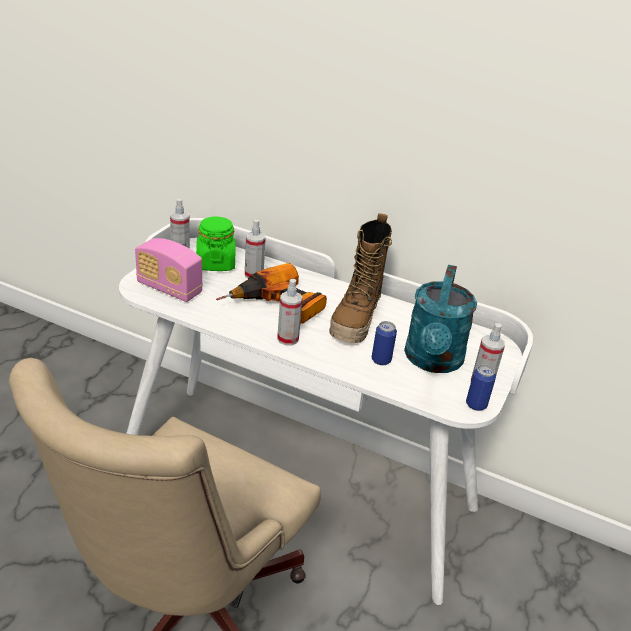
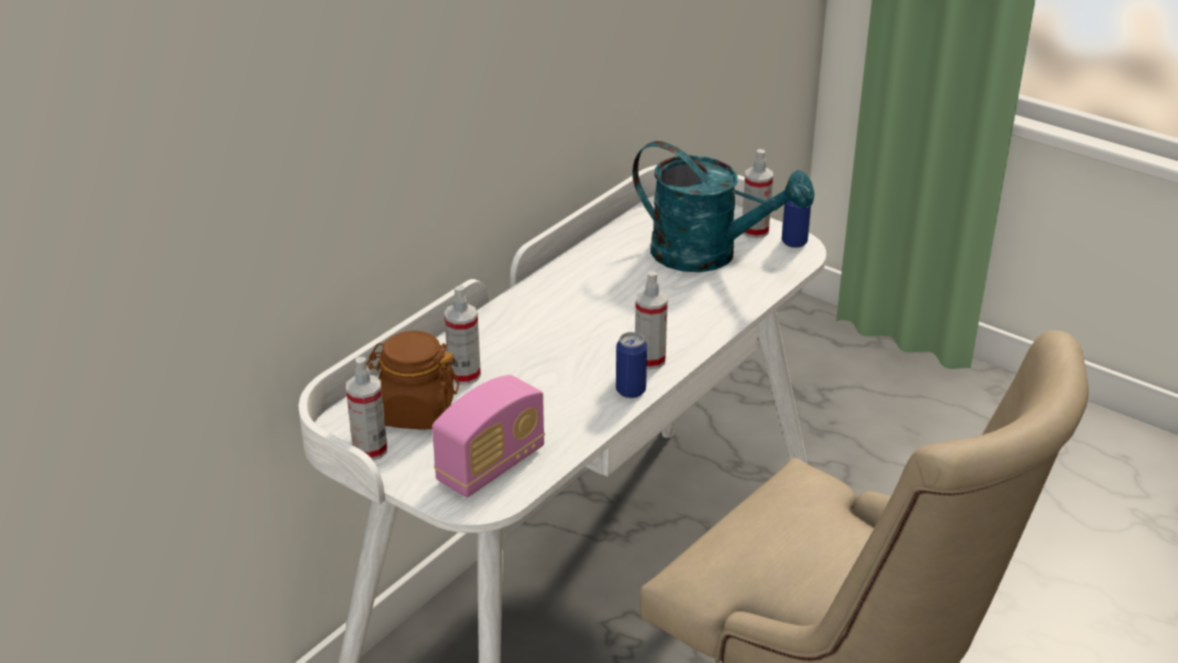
camera: 75 degrees left, 0 degrees up
green jar [196,217,236,271] -> brown jar [367,331,460,429]
power drill [216,263,327,324] -> none
boot [329,213,392,343] -> none
can [372,321,397,365] -> can moved to [616,332,647,398]

